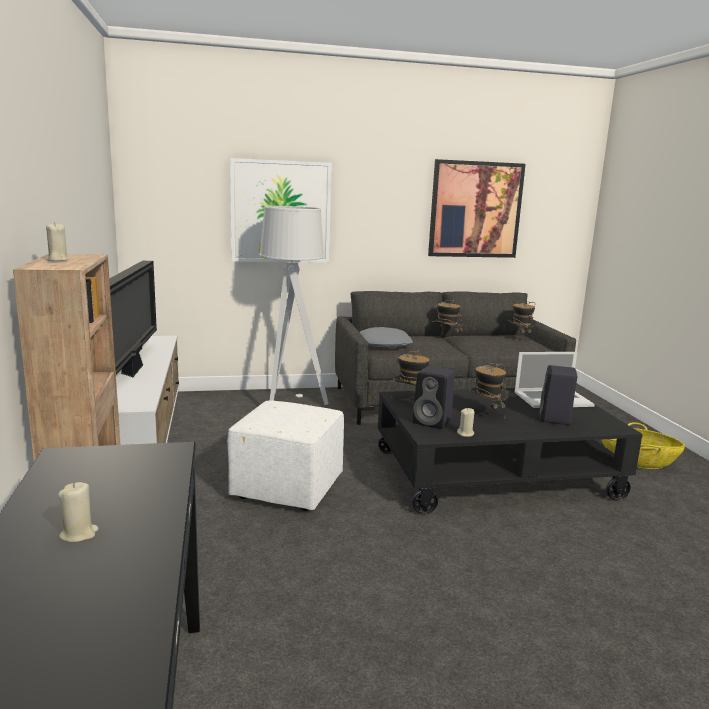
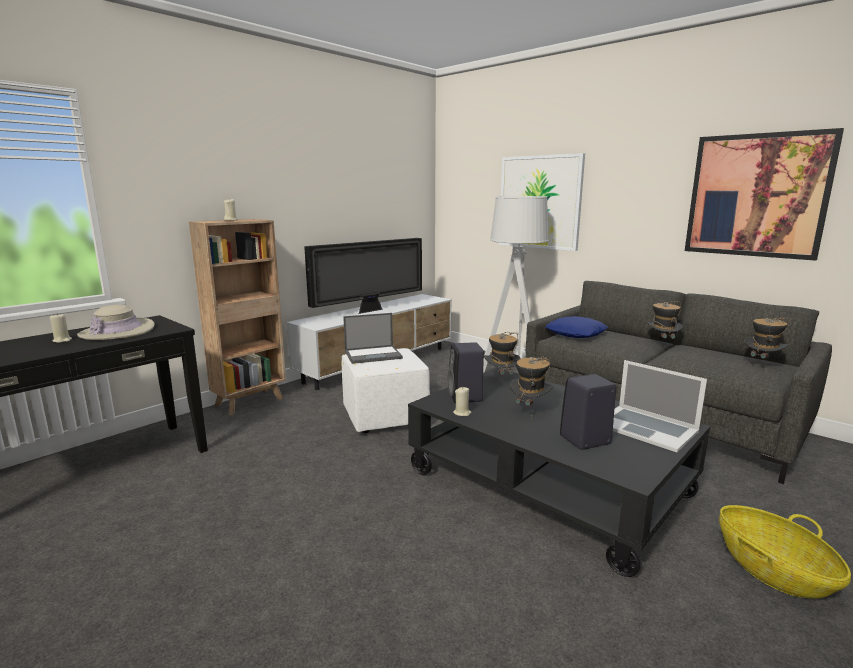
camera: 55 degrees right, 0 degrees up
grey pillow [360,327,413,348] -> blue pillow [546,316,608,338]
none -> beige hat [77,305,155,340]
none -> laptop [343,313,403,364]

